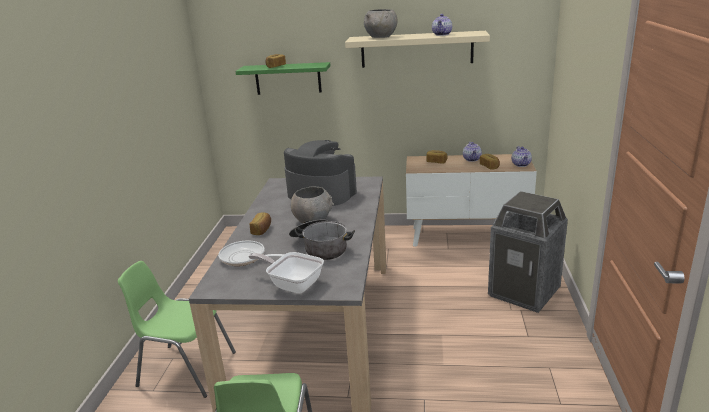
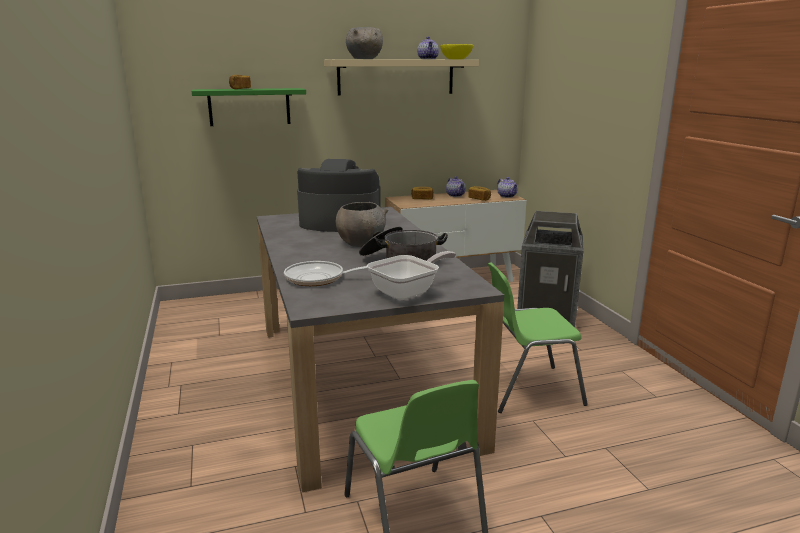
camera: 25 degrees left, 5 degrees down
green chair [118,261,236,398] -> green chair moved to [488,262,588,413]
frying pan [248,252,324,294] -> frying pan turned 135 degrees clockwise [367,251,456,300]
bread [250,212,271,235] -> none
none -> yellow bowl [440,44,473,60]

